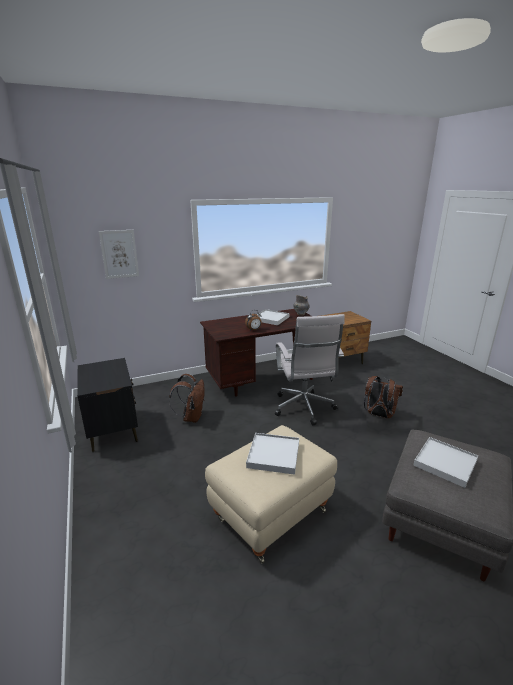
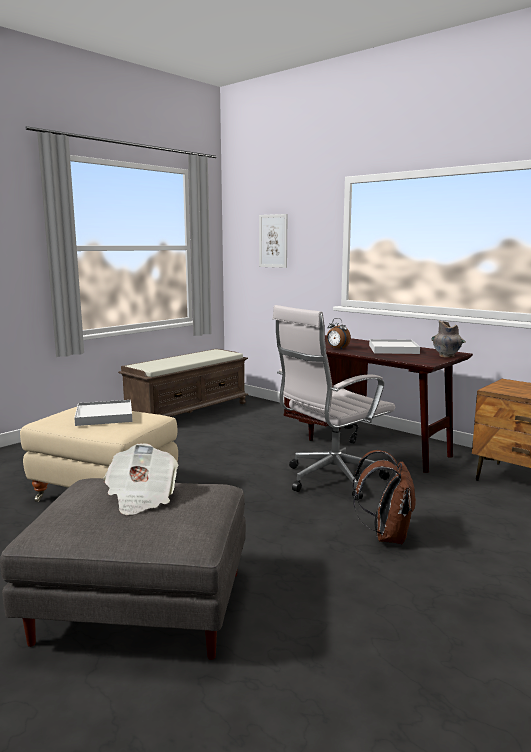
camera: 65 degrees right, 10 degrees down
black nightstand [77,358,138,452] -> brown bench [118,349,248,417]
brown backpack [169,374,205,423] -> none
white tray [413,437,478,488] -> newspaper [104,443,178,515]

